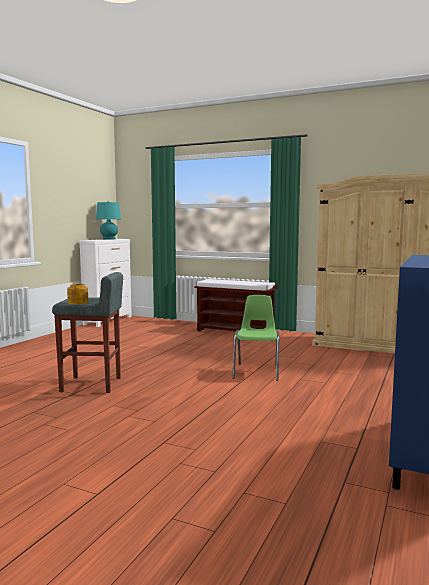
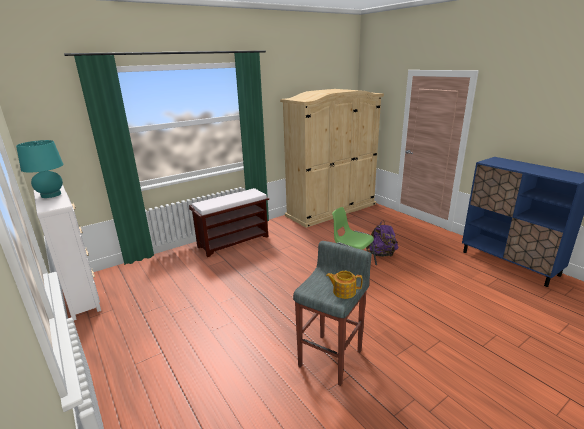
camera: 60 degrees left, 15 degrees up
none -> purple backpack [366,221,398,257]

